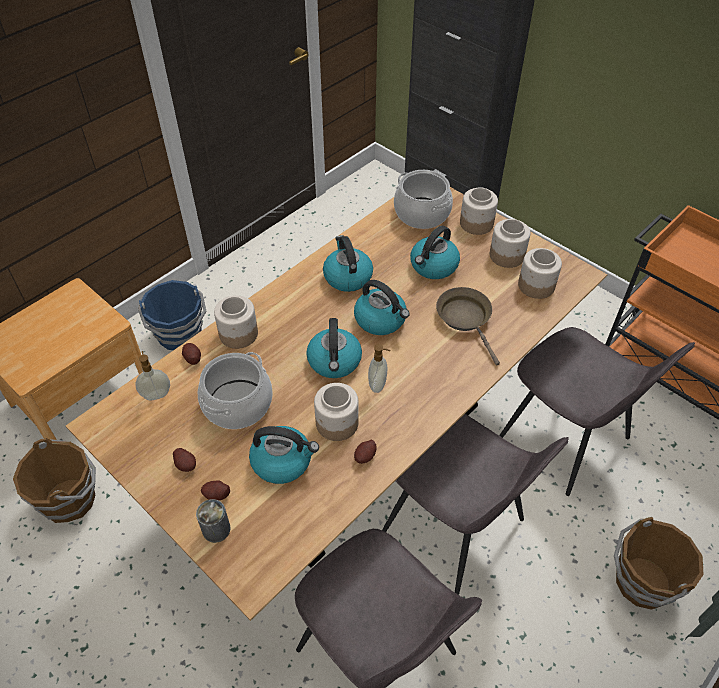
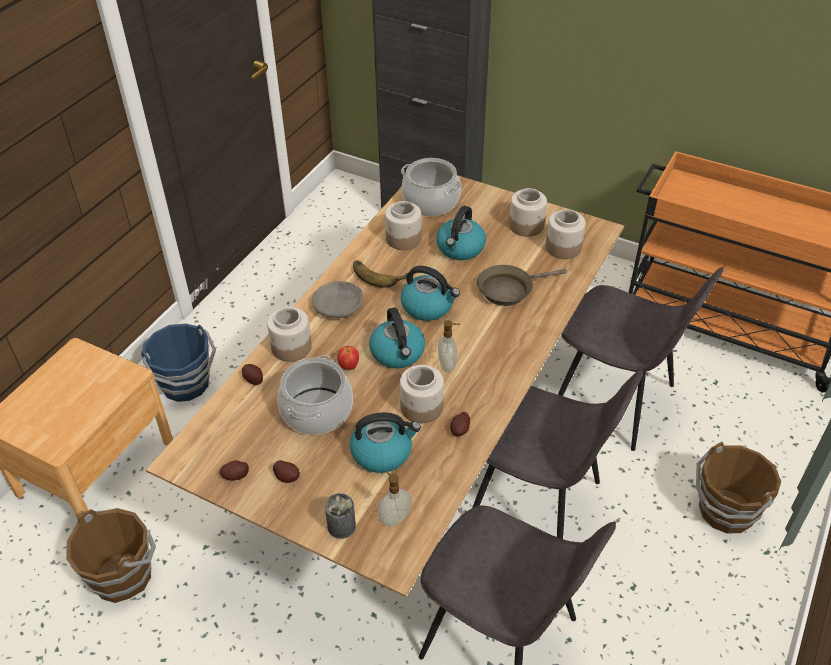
camera: 15 degrees left, 5 degrees down
soap dispenser [135,351,170,400] -> soap dispenser moved to [378,471,412,526]
potato [201,480,230,500] -> potato moved to [220,460,249,481]
kettle [323,235,373,292] -> banana [353,260,408,288]
brown frying pan [436,287,500,365] -> brown frying pan turned 75 degrees counterclockwise [477,265,567,306]
jar [460,187,498,235] -> jar moved to [385,201,421,250]
none -> grey bowl [312,281,363,318]
none -> apple [337,346,359,370]

